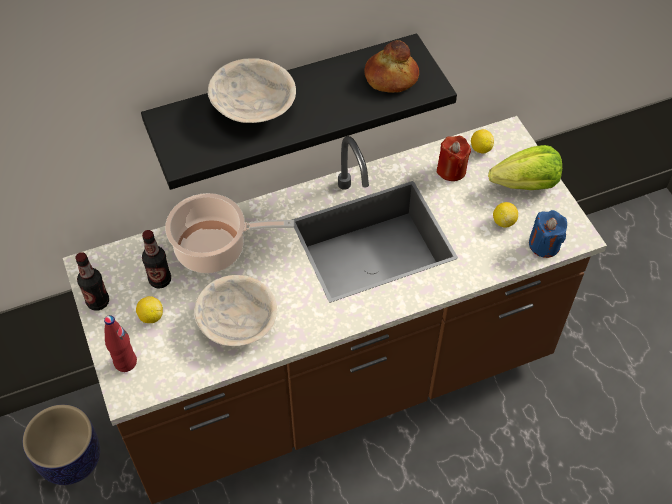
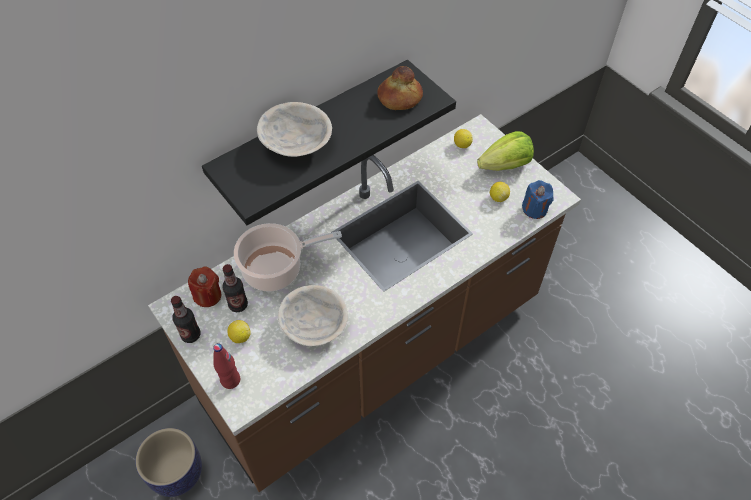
camera: 15 degrees left, 0 degrees up
red candle [436,136,471,181] -> red candle moved to [188,266,221,307]

